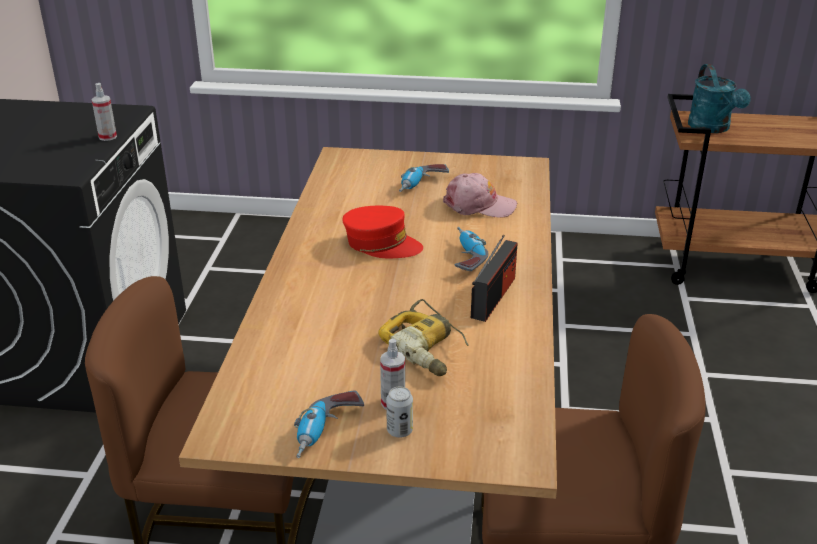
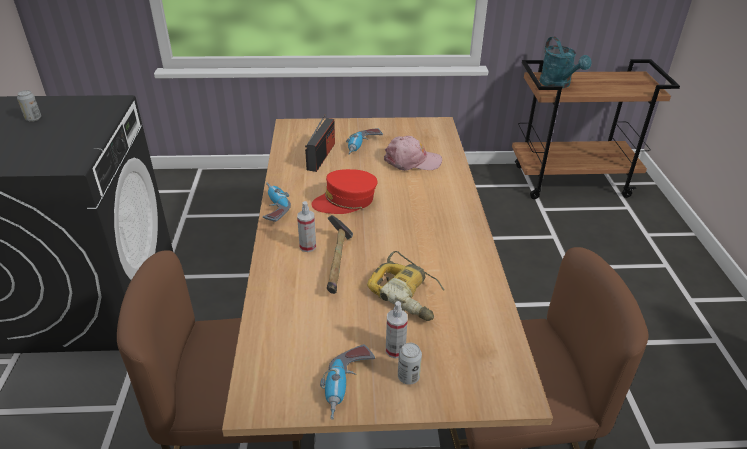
camera: 10 degrees left, 5 degrees up
spray bottle [92,83,117,141] -> spray bottle moved to [297,201,316,252]
red cap [342,206,423,258] -> red cap turned 150 degrees clockwise [311,169,377,214]
power drill [454,227,488,271] -> power drill moved to [263,182,291,222]
radio [471,235,517,322] -> radio moved to [305,114,335,172]
none -> can [17,90,41,122]
none -> hammer [327,215,353,294]

